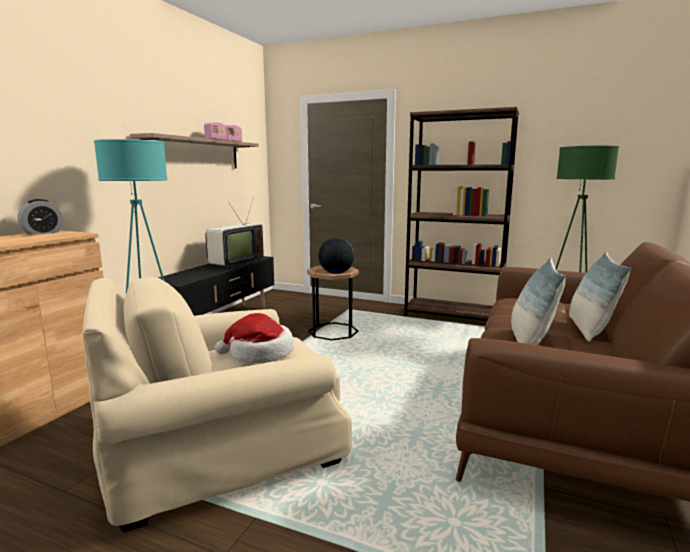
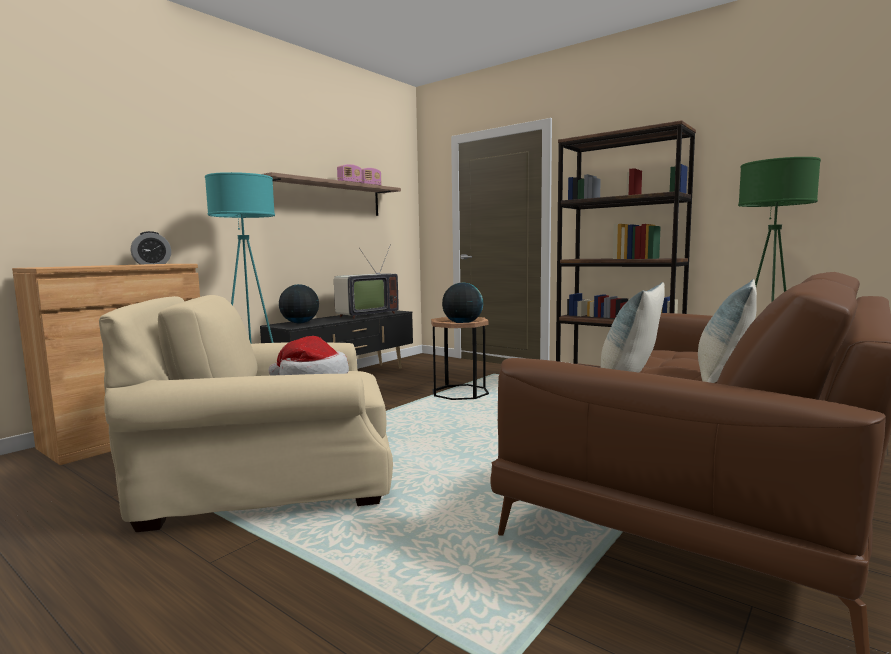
camera: 15 degrees right, 5 degrees down
none -> globe [279,284,319,323]

